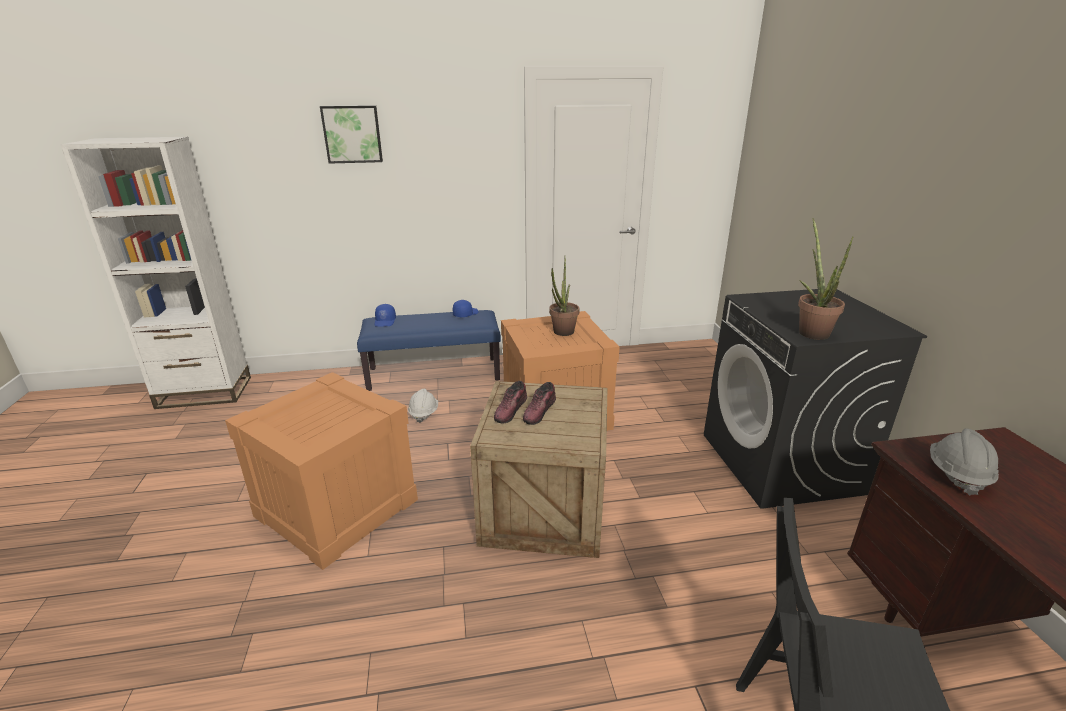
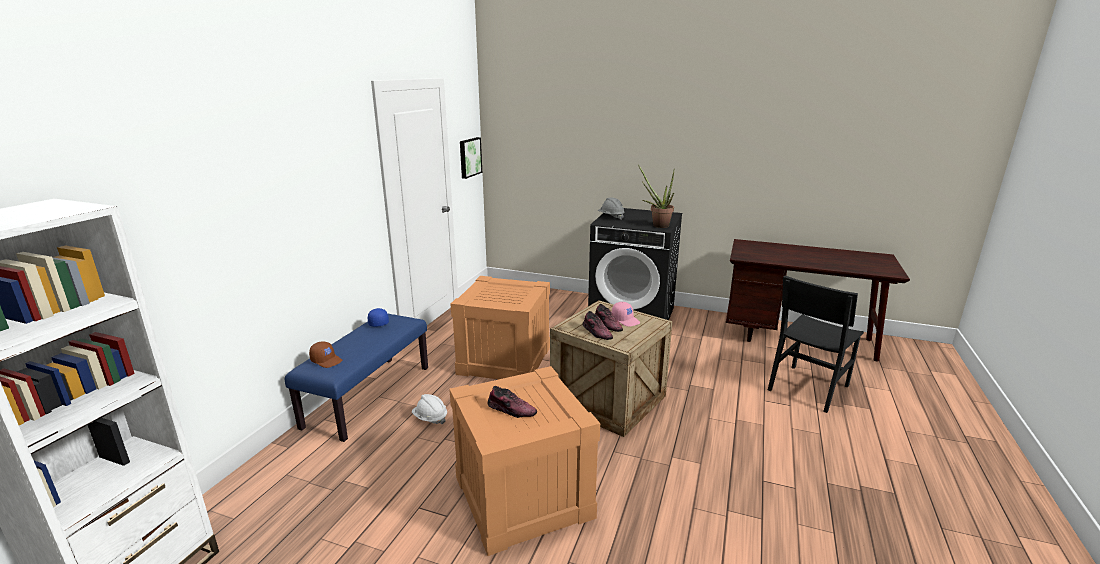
camera: 60 degrees left, 5 degrees down
picture [320,105,383,164] -> picture moved to [460,137,482,179]
blue cap [375,304,396,327] -> brown cap [309,341,342,368]
potted plant [549,259,580,336] -> none
grey hard hat [930,428,999,495] -> grey hard hat moved to [598,197,625,219]
none -> shoe [488,386,537,418]
none -> pink cap [612,302,640,327]

